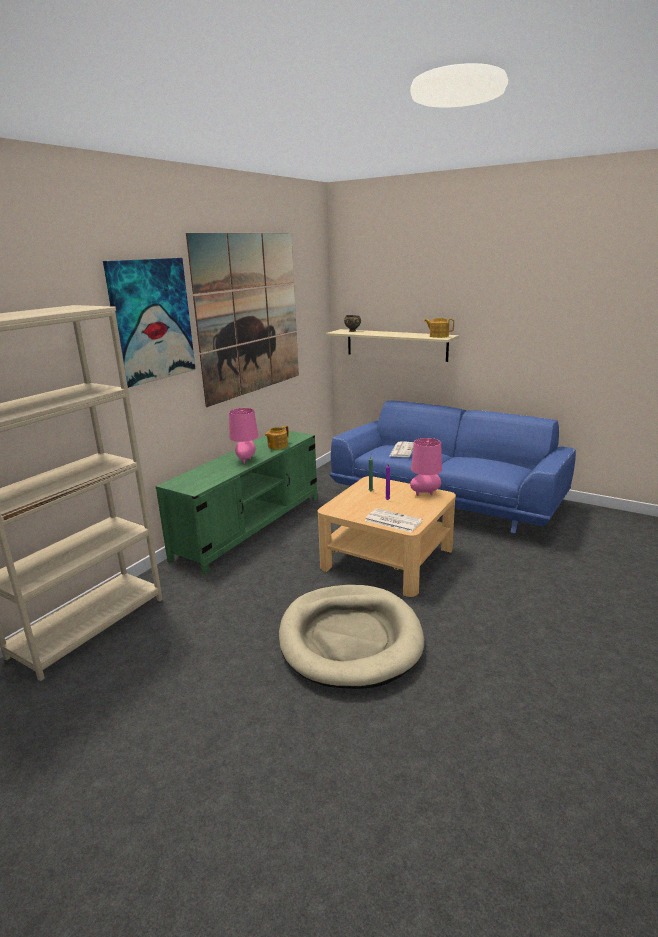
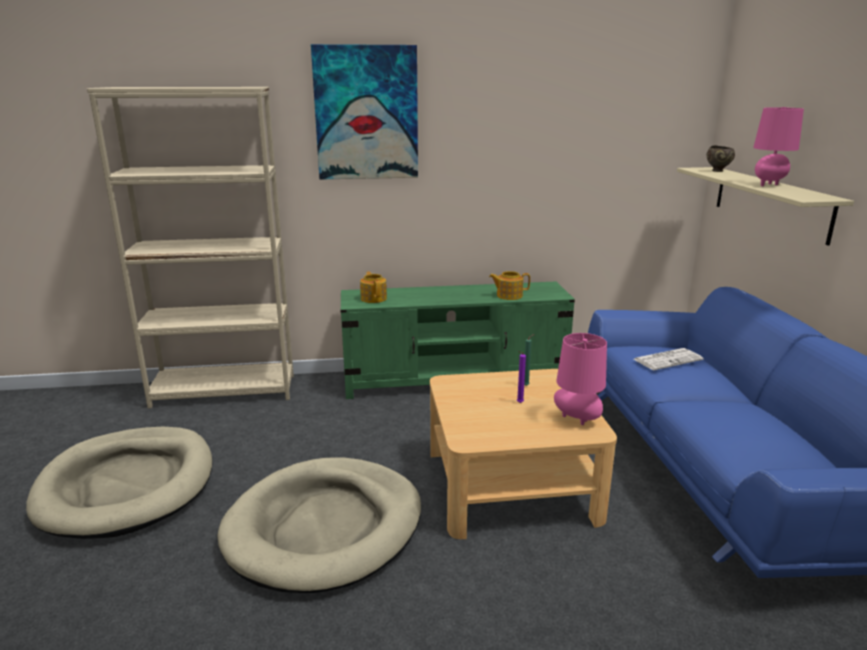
camera: 50 degrees right, 0 degrees up
picture [186,233,299,407] -> none
pink table lamp [229,408,258,464] -> pink table lamp moved to [753,107,804,186]
newspaper [365,508,422,532] -> none
teapot [424,318,454,338] -> teapot moved to [360,271,387,303]
none -> beige dog bed [26,427,213,539]

